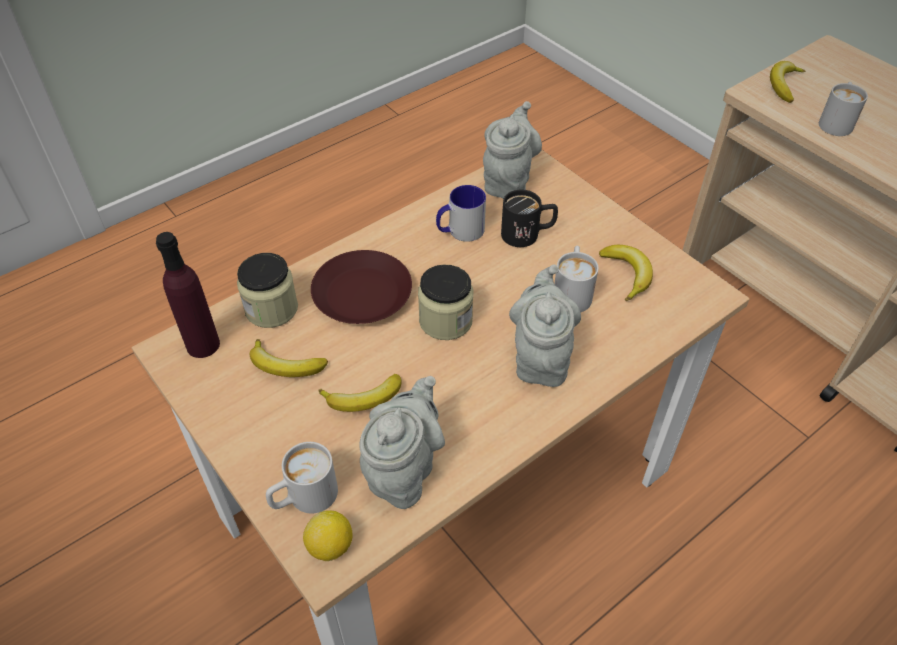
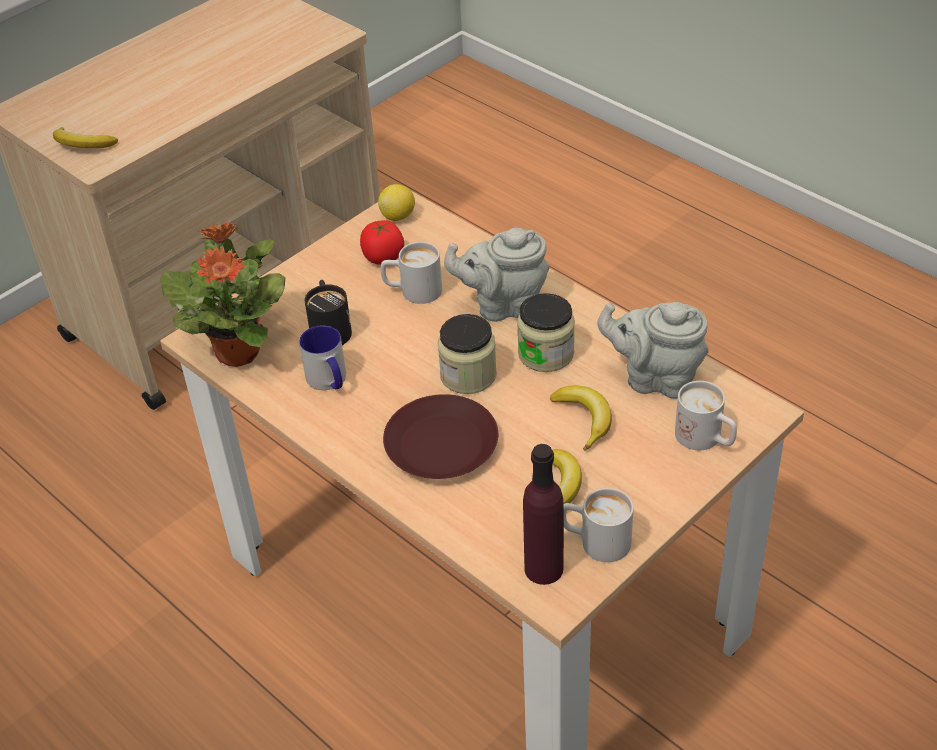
camera: 95 degrees left, 5 degrees down
jar [237,253,298,328] -> jar moved to [517,293,575,372]
lemon [303,510,353,561] -> lemon moved to [378,184,415,221]
grey teapot [483,101,542,199] -> potted plant [160,222,285,367]
banana [599,245,653,301] -> tomato [360,220,404,264]
white mug [819,82,868,136] -> white mug moved to [563,488,633,562]

